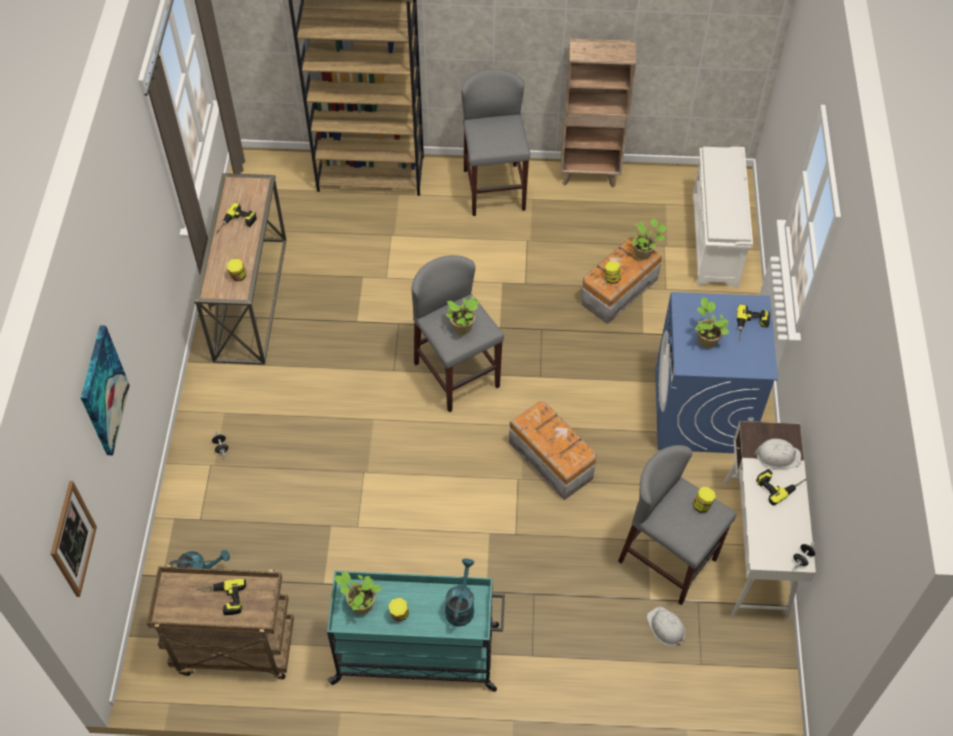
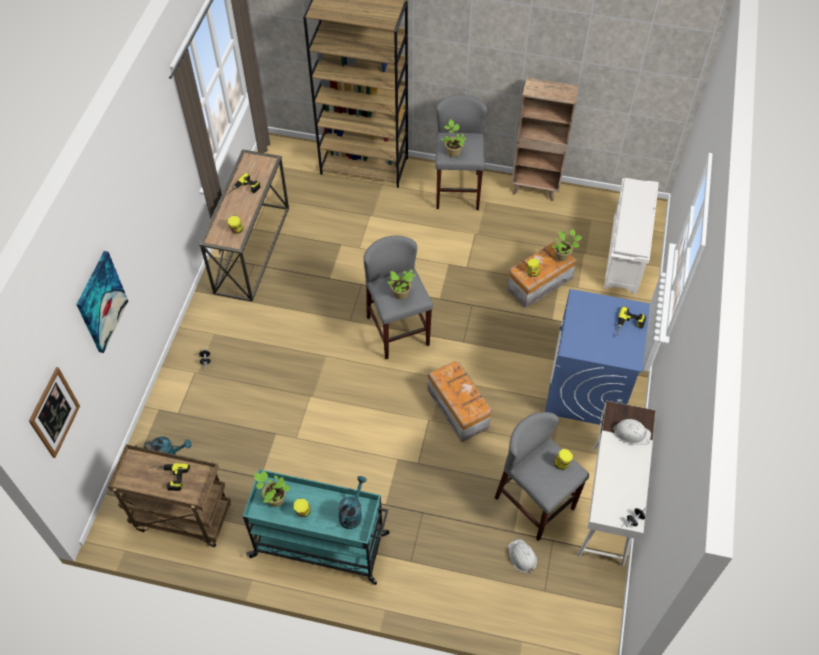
camera: 10 degrees right, 0 degrees up
potted plant [695,297,729,348] -> potted plant moved to [441,119,466,157]
power drill [756,469,806,505] -> none

